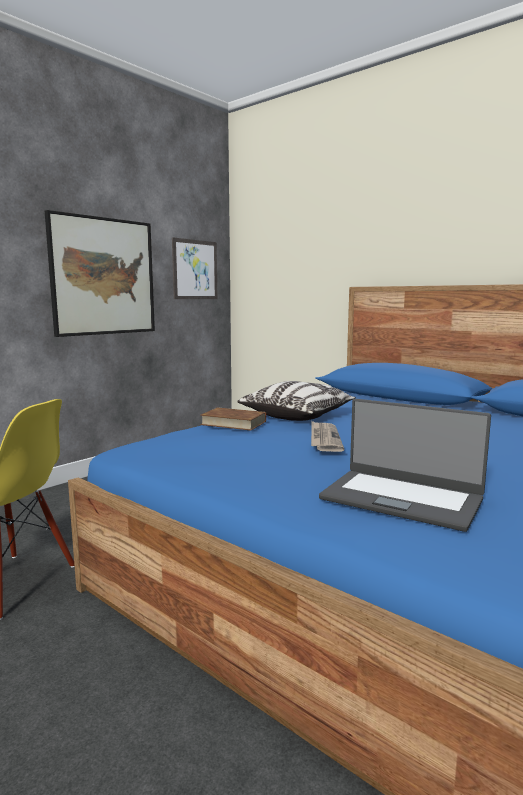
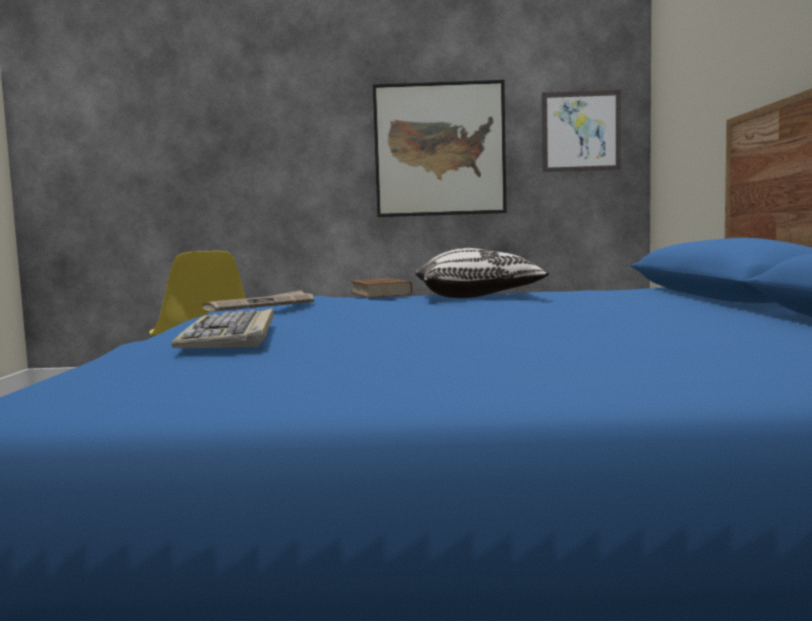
camera: 50 degrees right, 5 degrees down
newspaper [311,421,344,452] -> newspaper moved to [202,290,314,312]
laptop [319,399,491,532] -> keyboard [171,308,274,348]

